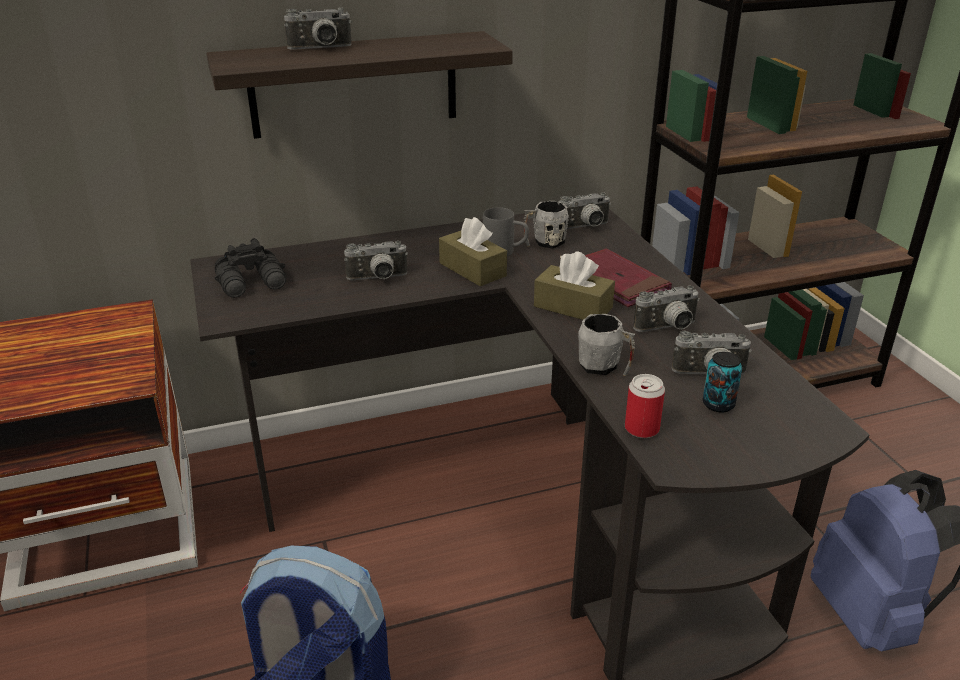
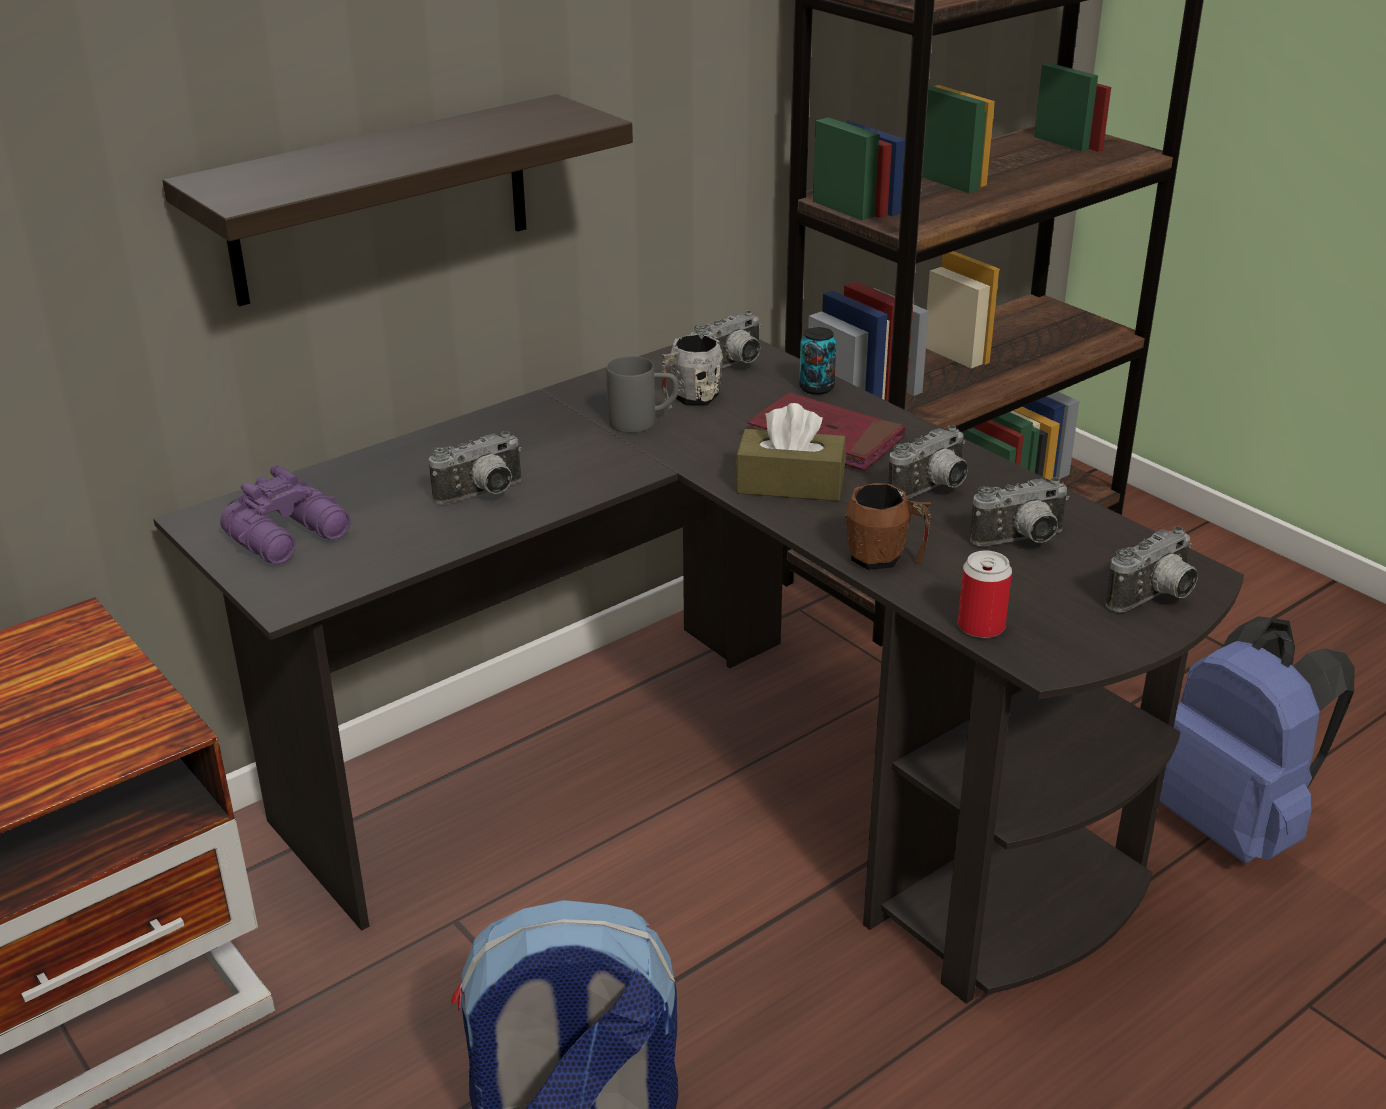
camera: 20 degrees left, 0 degrees up
black binoculars [215,238,286,298] -> purple binoculars [220,465,351,565]
camera [284,7,352,50] -> camera moved to [1106,526,1198,612]
brown tissue box [439,217,507,286] -> none
grey mug [578,314,635,376] -> brown mug [845,483,931,570]
can [703,352,742,412] -> can moved to [799,327,837,395]

